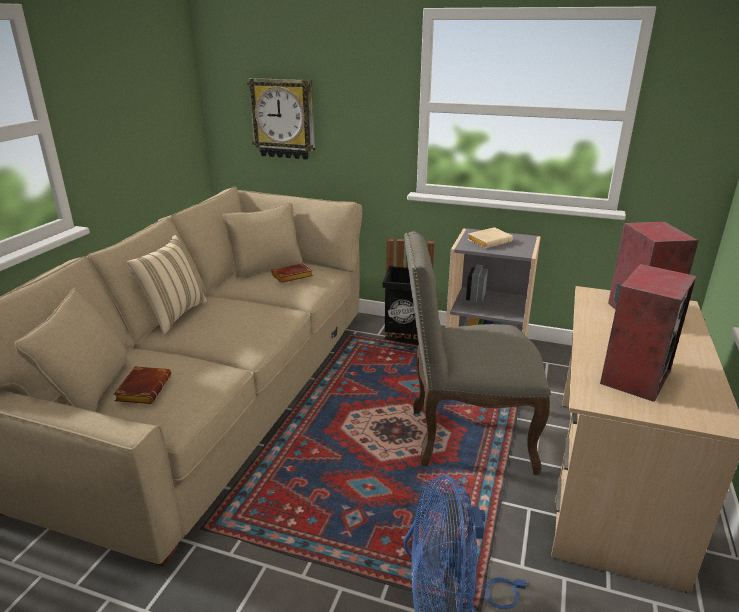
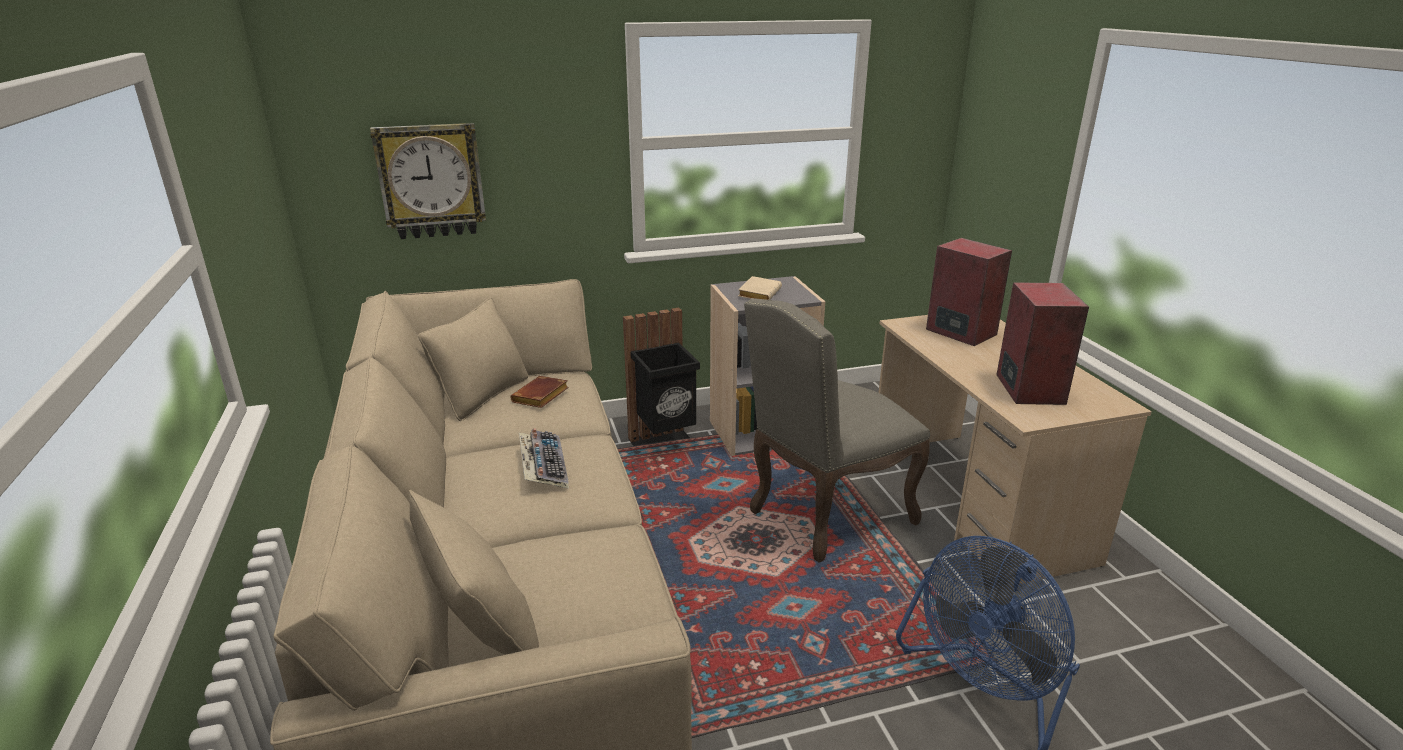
camera: 35 degrees left, 0 degrees up
brown book [114,366,171,404] -> none
beige pillow [127,235,207,334] -> none
none -> keyboard [519,428,569,488]

